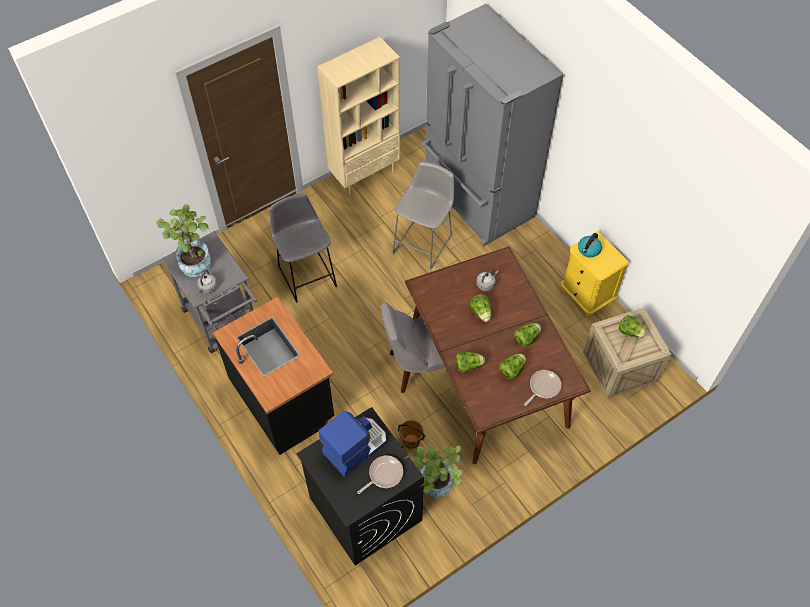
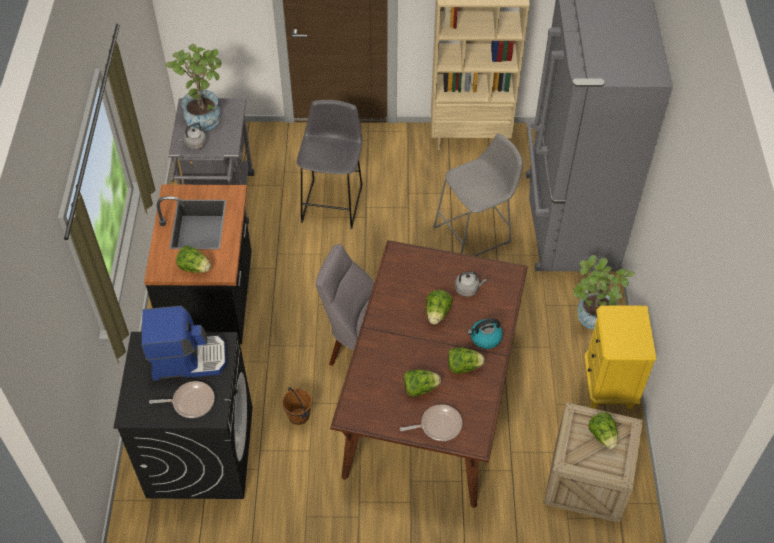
camera: 35 degrees right, 5 degrees down
potted plant [413,445,462,498] -> potted plant moved to [573,255,635,330]
lettuce [456,352,485,373] -> lettuce moved to [176,245,211,273]
kettle [578,233,602,258] -> kettle moved to [467,318,503,349]

